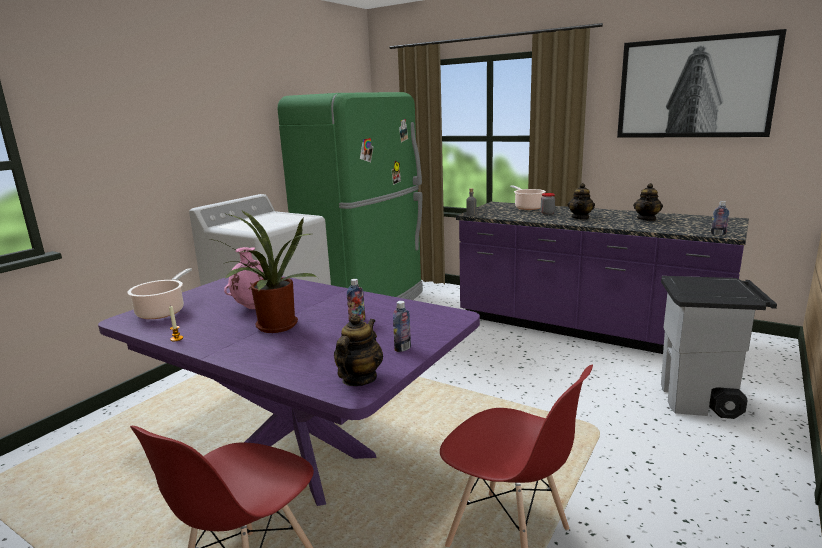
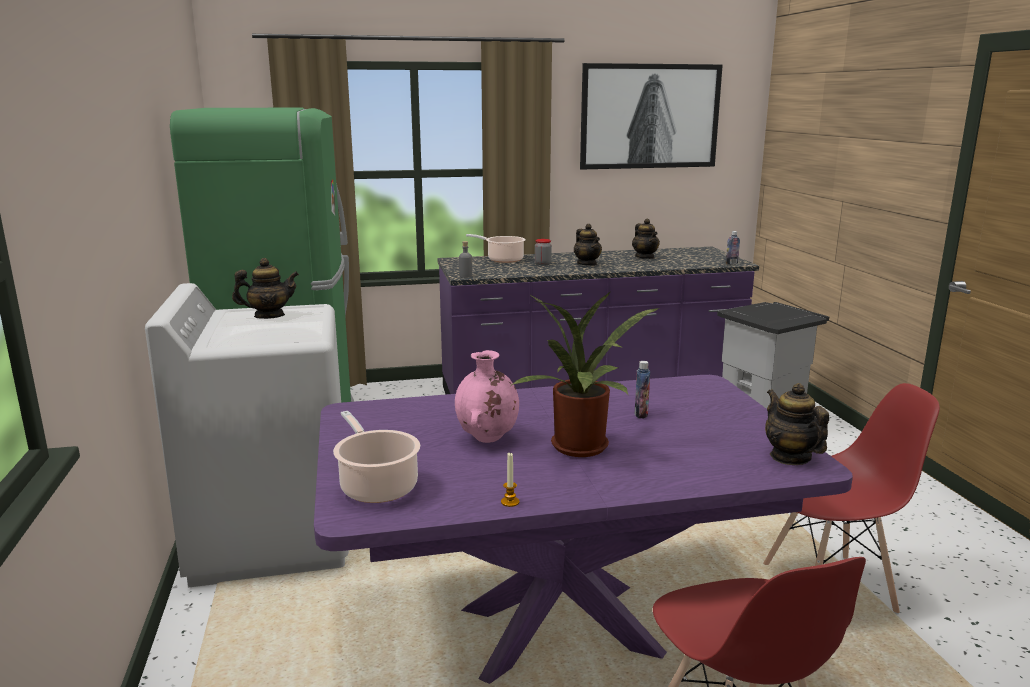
camera: 45 degrees left, 0 degrees up
bottle [393,301,411,352] -> none
none -> teapot [232,258,299,319]

